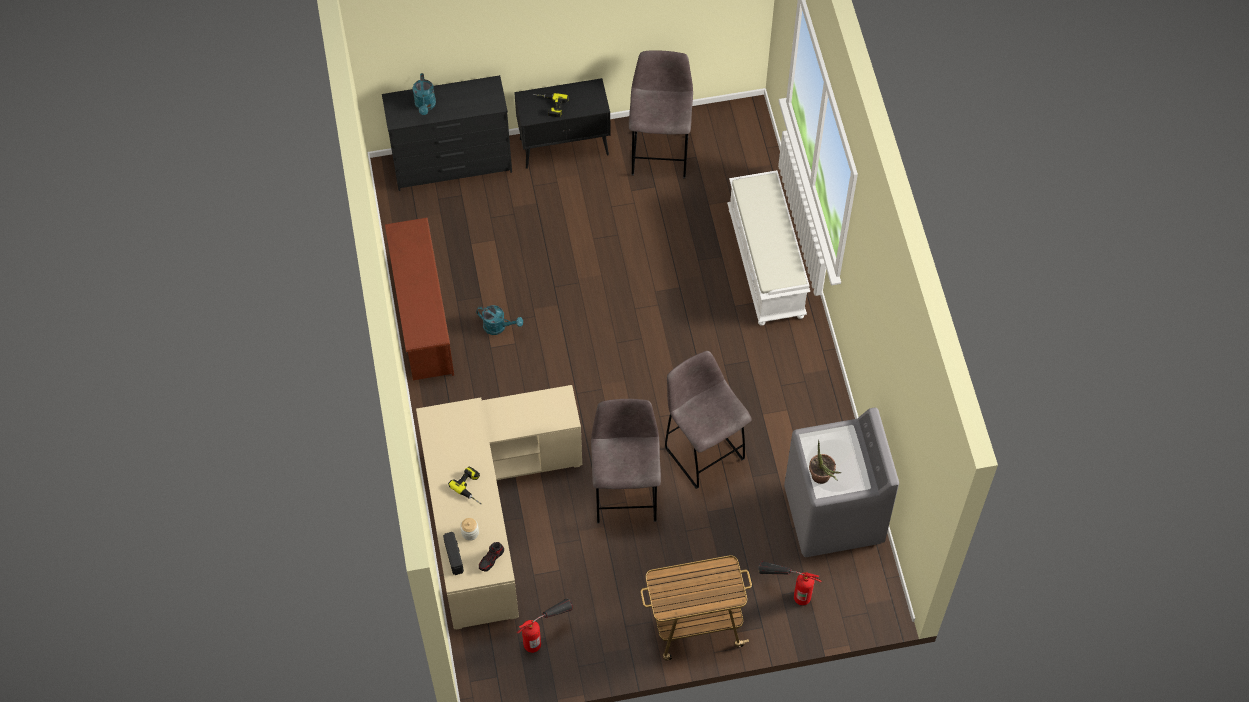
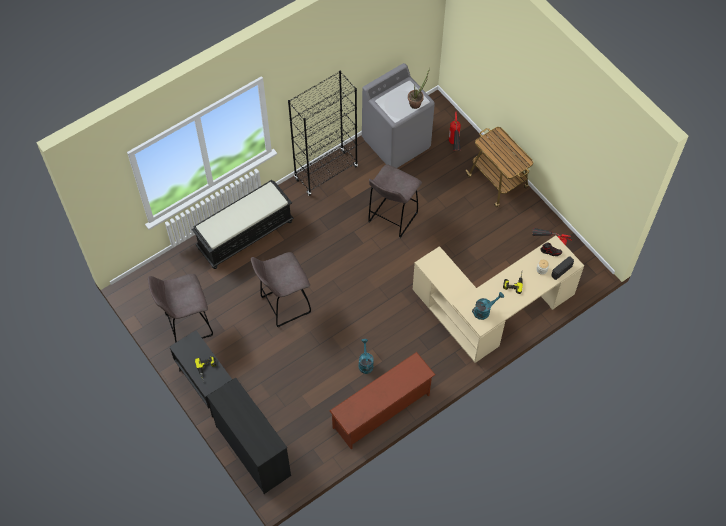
camera: 115 degrees left, 0 degrees up
turquoise watering can [413,73,436,115] -> turquoise watering can moved to [472,292,504,320]
grey stool [591,399,661,524] -> grey stool moved to [251,252,311,327]
white bench [727,170,810,326] -> black bench [192,180,294,269]
none -> black bookcase [288,70,358,196]

